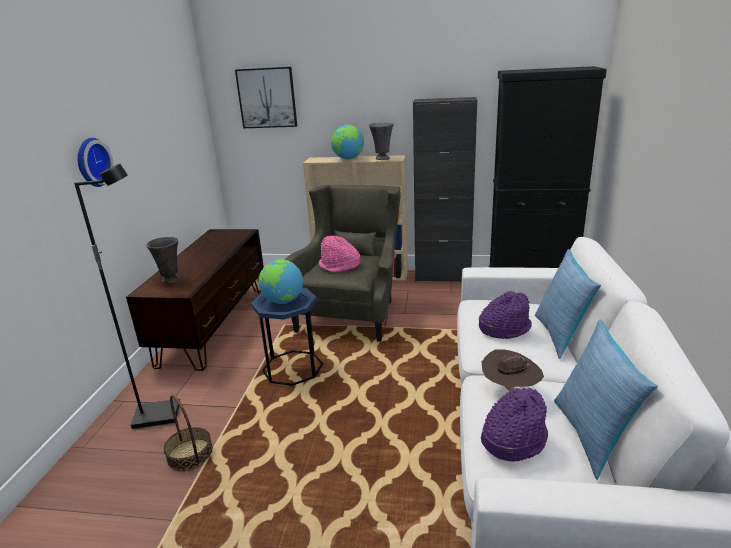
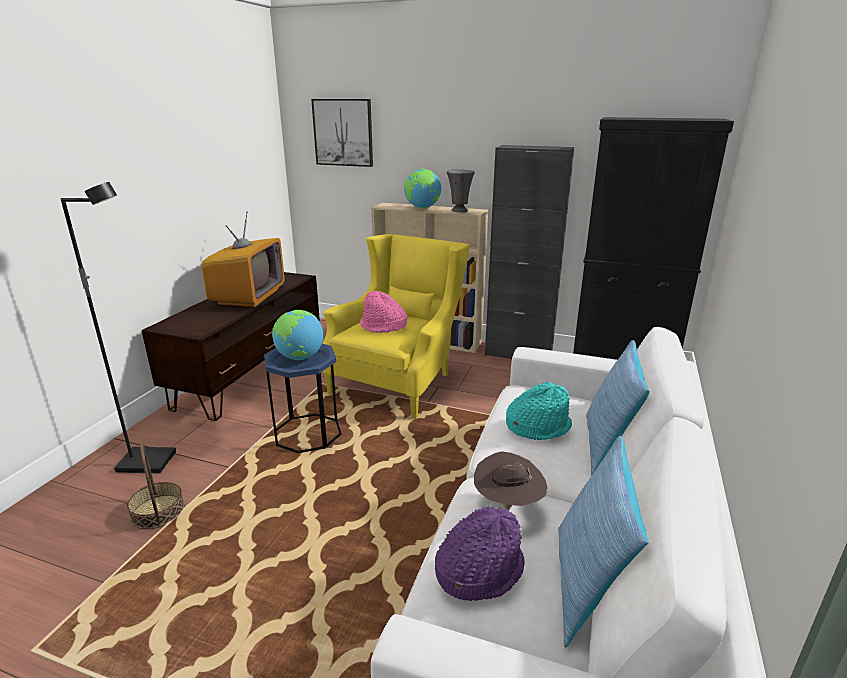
camera: 10 degrees right, 0 degrees up
wall clock [78,138,114,187] -> none
grey vase [146,237,180,284] -> none
grey armchair [285,185,401,342] -> yellow armchair [322,234,469,419]
purple hat [479,291,532,339] -> turquoise hat [506,382,572,440]
none -> television [201,211,284,307]

